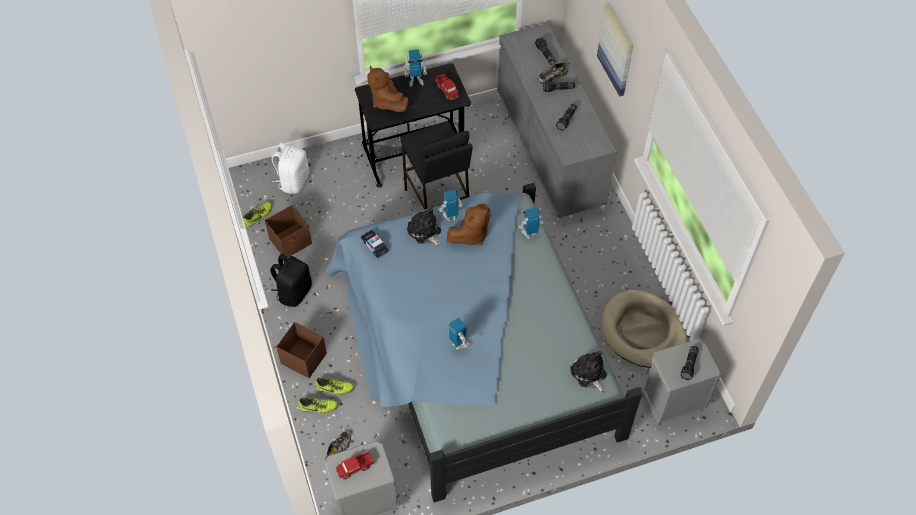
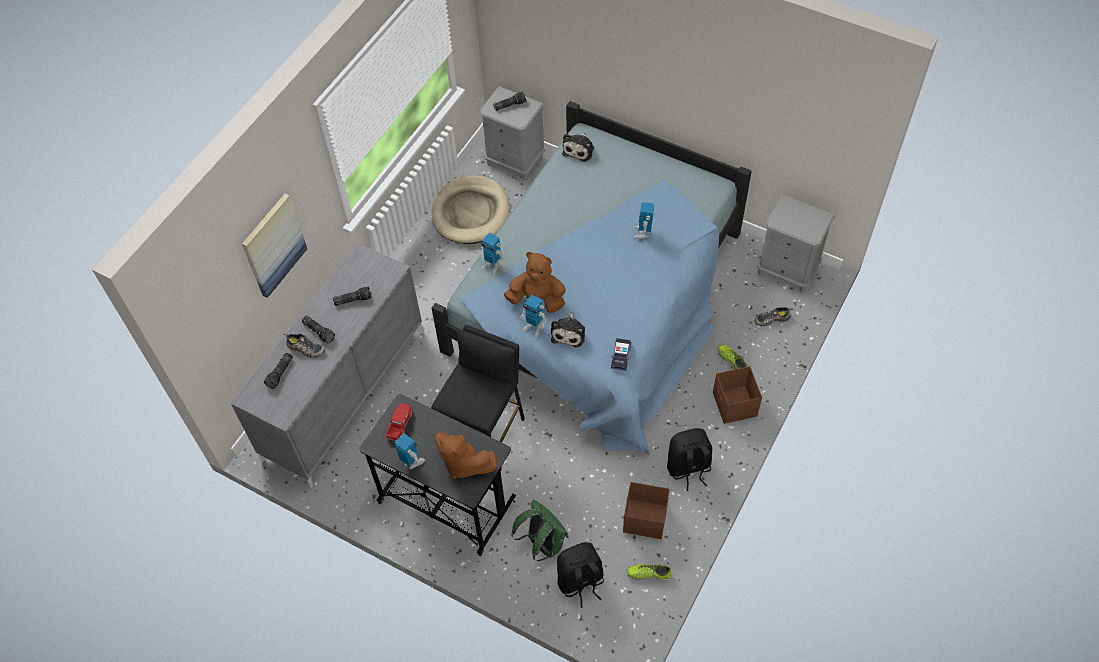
camera: 130 degrees left, 0 degrees up
white backpack [272,142,309,194] -> black backpack [557,542,604,608]
shoe [298,397,338,413] -> none
toy truck [336,451,375,480] -> none
brown plush toy [367,65,409,112] -> brown plush toy turned 105 degrees clockwise [435,432,498,479]
none -> green backpack [511,500,569,561]

